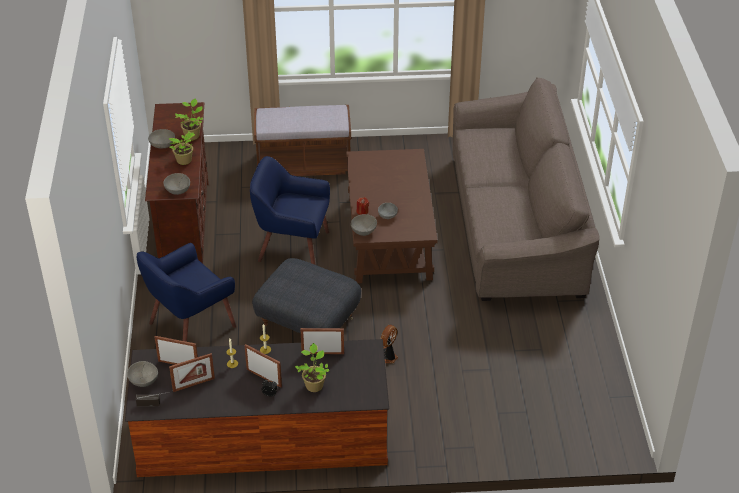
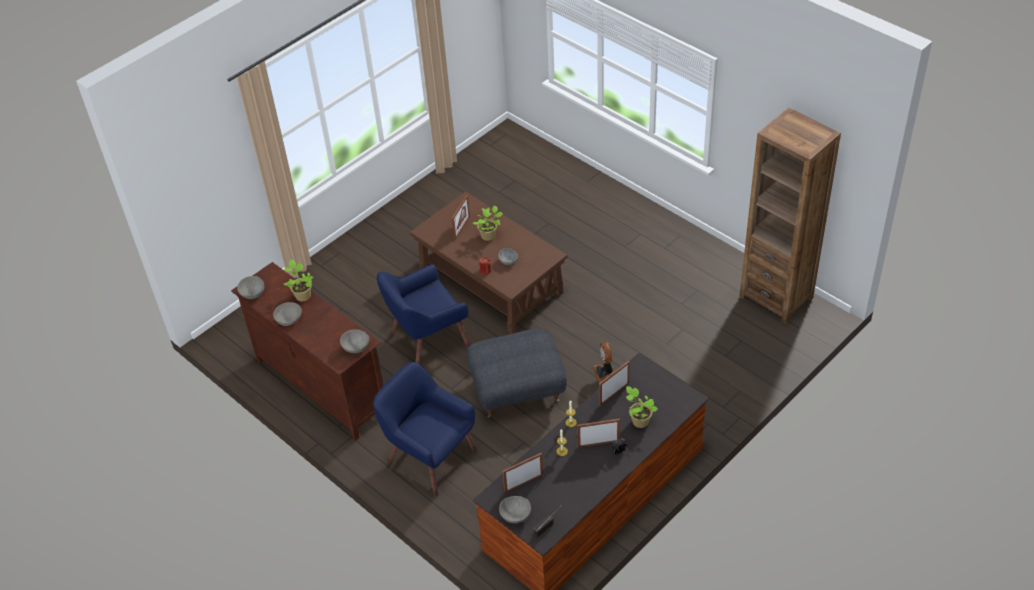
camera: 40 degrees left, 5 degrees up
blue armchair [137,243,237,342] -> blue armchair turned 120 degrees clockwise [373,362,477,497]
potted plant [169,131,195,165] -> potted plant moved to [473,205,503,241]
picture frame [169,353,215,392] -> picture frame moved to [452,195,470,240]
brown bench [254,105,351,176] -> none
grey bowl [351,214,377,236] -> grey bowl moved to [237,276,264,299]
brown sofa [453,77,600,301] -> none
none -> brown bookcase [740,108,841,324]

